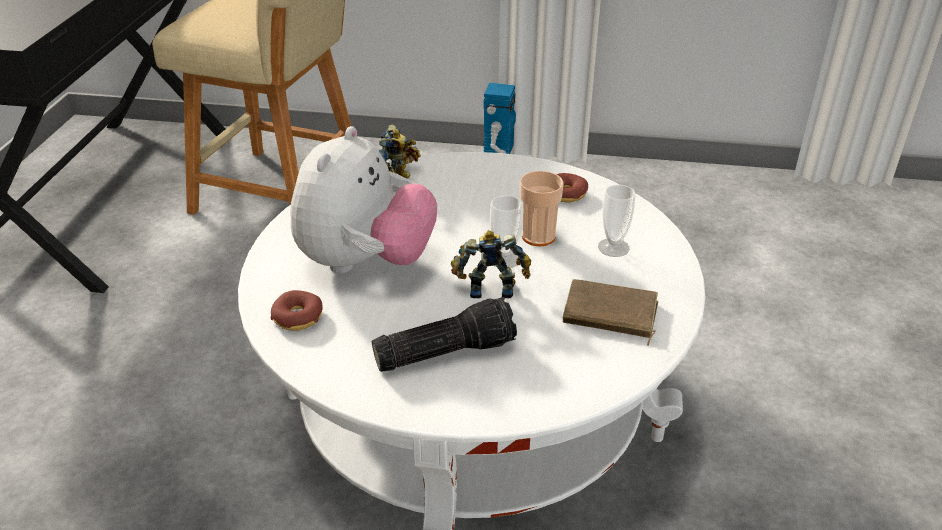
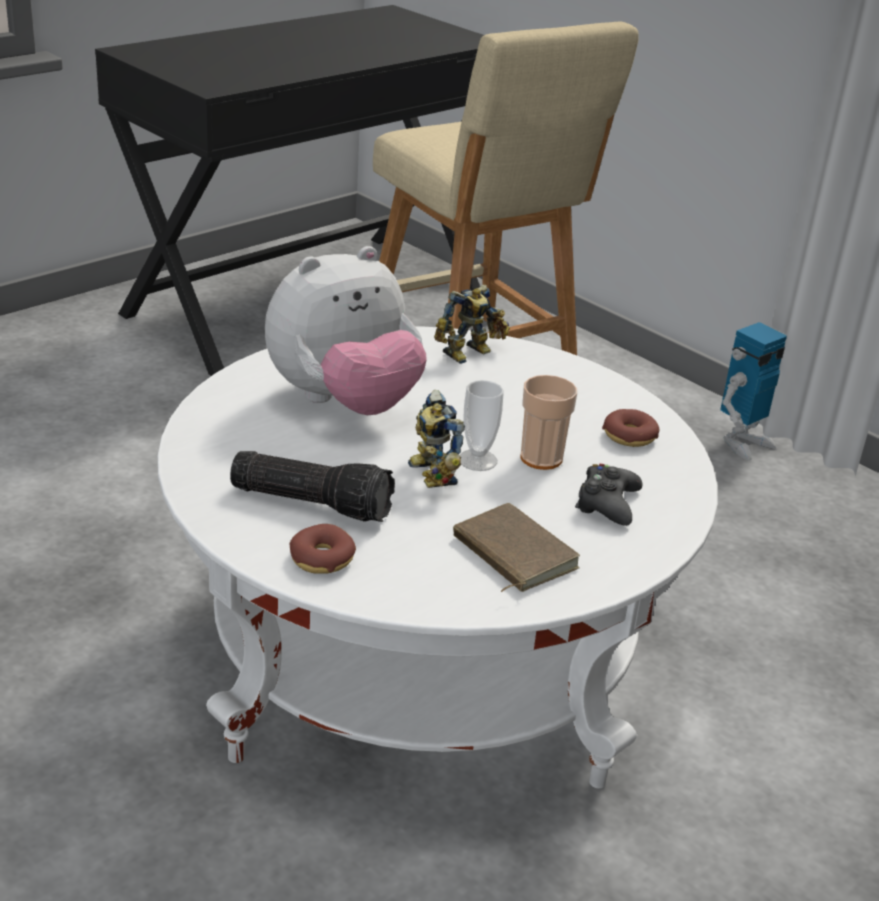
camera: 35 degrees right, 5 degrees down
donut [271,290,323,331] -> donut moved to [290,524,356,574]
toy robot [451,230,531,298] -> toy robot turned 150 degrees counterclockwise [408,390,465,488]
cup [598,184,636,257] -> black game controller [575,464,643,526]

